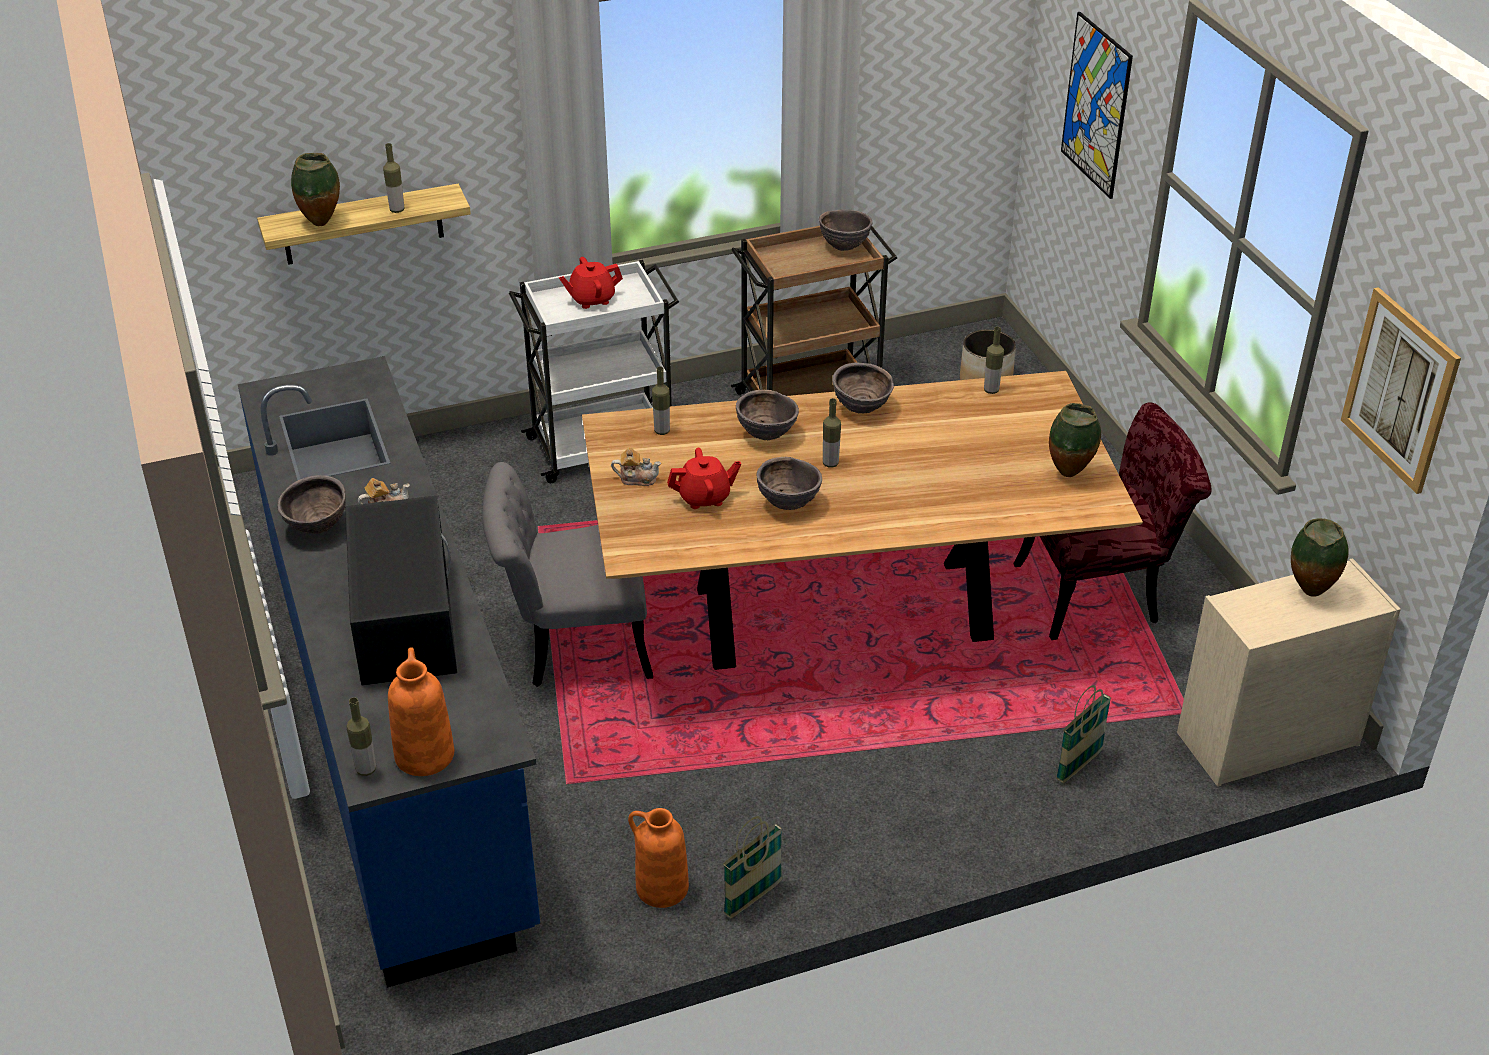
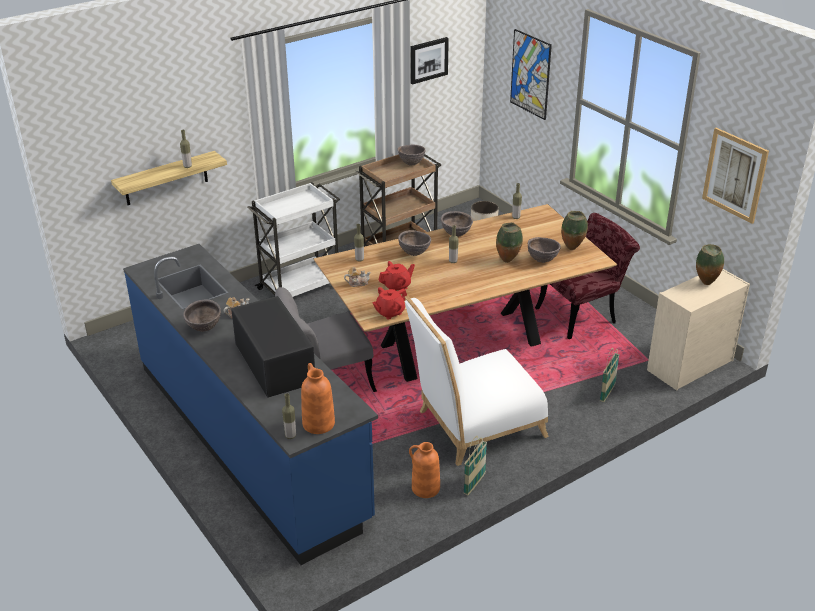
camera: 15 degrees left, 5 degrees down
vase [291,153,340,226] -> vase moved to [496,222,523,263]
red teapot [559,257,623,309] -> red teapot moved to [373,287,407,319]
brown bowl [756,457,822,510] -> brown bowl moved to [528,237,561,263]
none -> white chair [405,295,549,466]
none -> picture [410,37,449,84]

